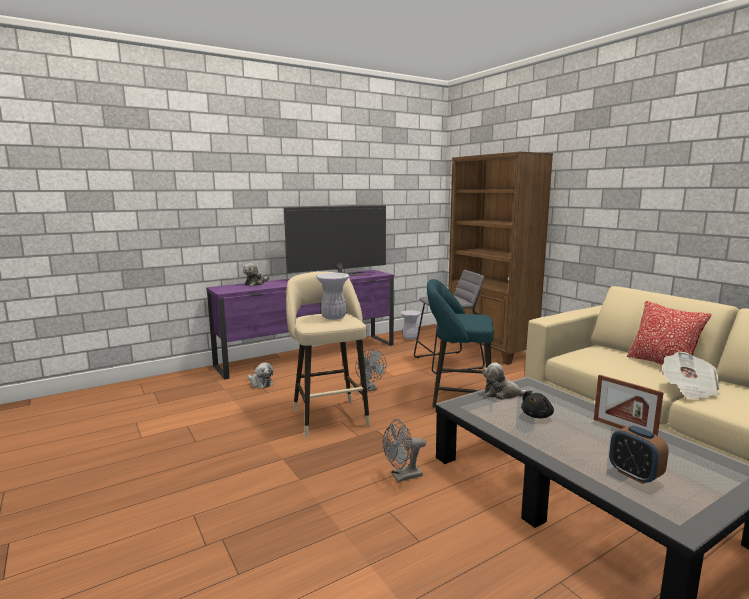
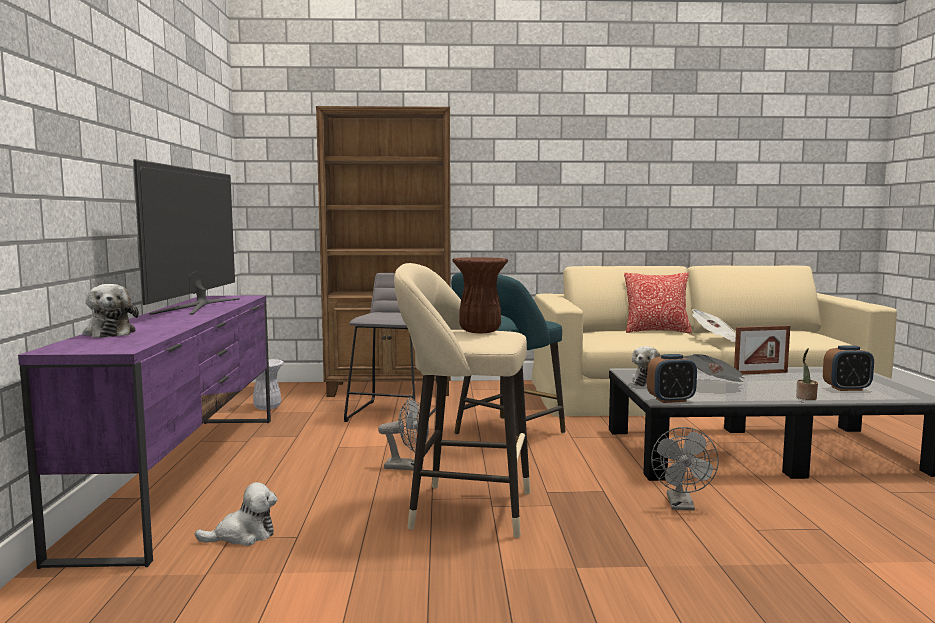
camera: 60 degrees left, 5 degrees down
white vase [316,273,349,320] -> brown vase [452,257,508,333]
black plush toy [521,391,554,418] -> newspaper [684,354,744,382]
none -> alarm clock [647,354,697,403]
none -> potted plant [796,348,818,400]

